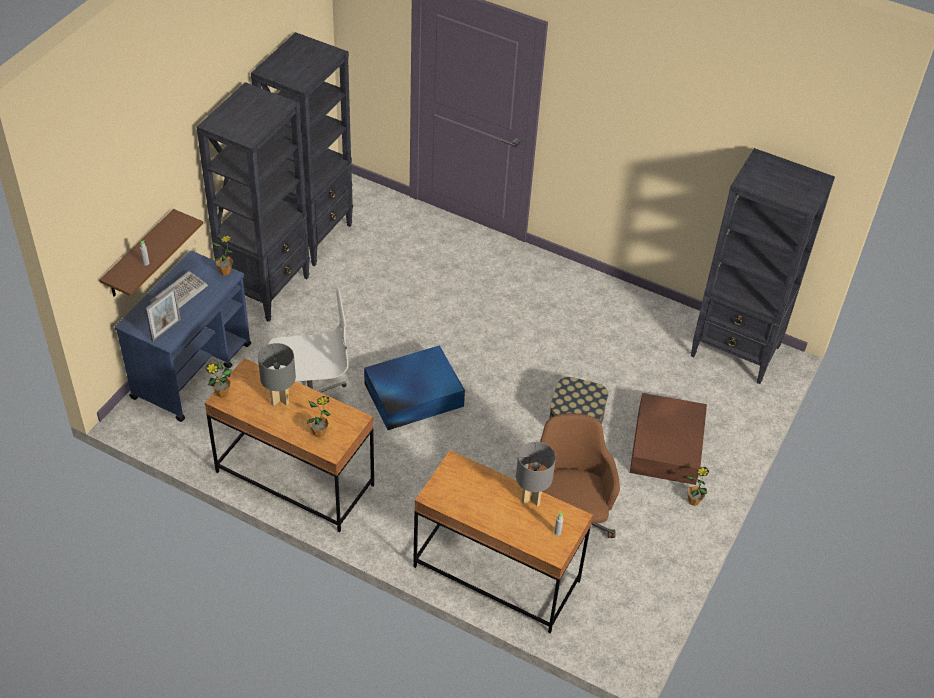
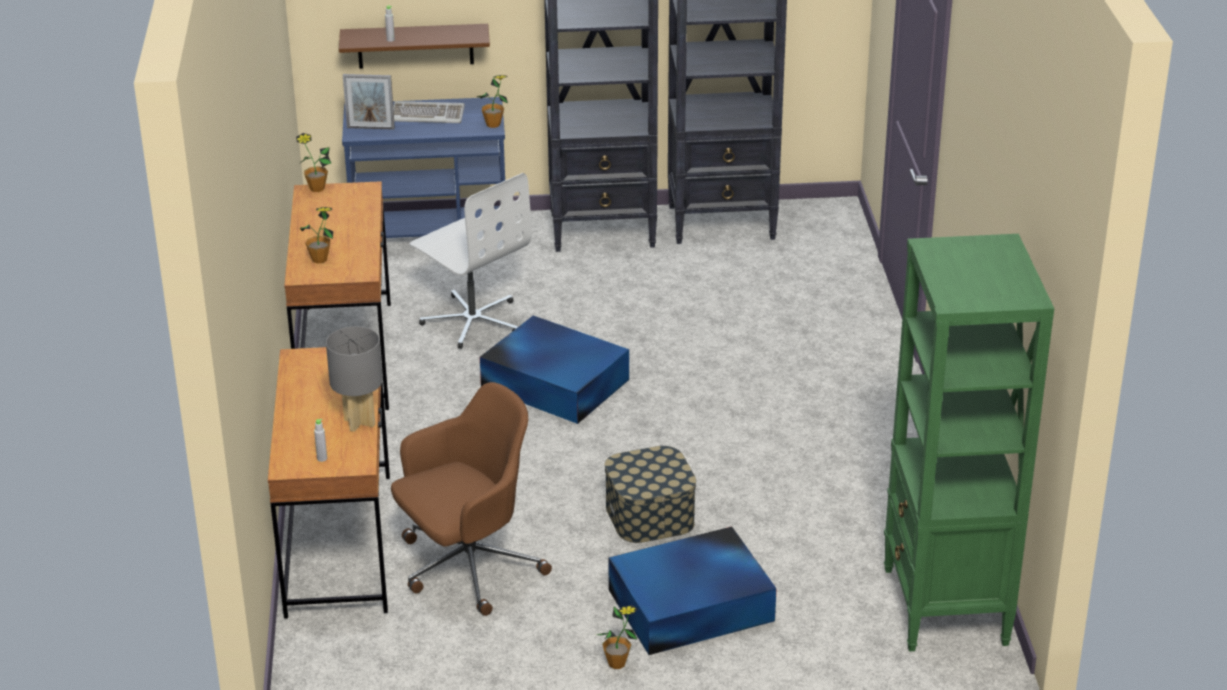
camera: 60 degrees right, 15 degrees down
grey table lamp [258,343,296,406] -> none
brown storage box [630,393,707,485] -> blue storage box [608,527,777,655]
black bookcase [691,148,835,384] -> green bookcase [884,234,1054,651]

